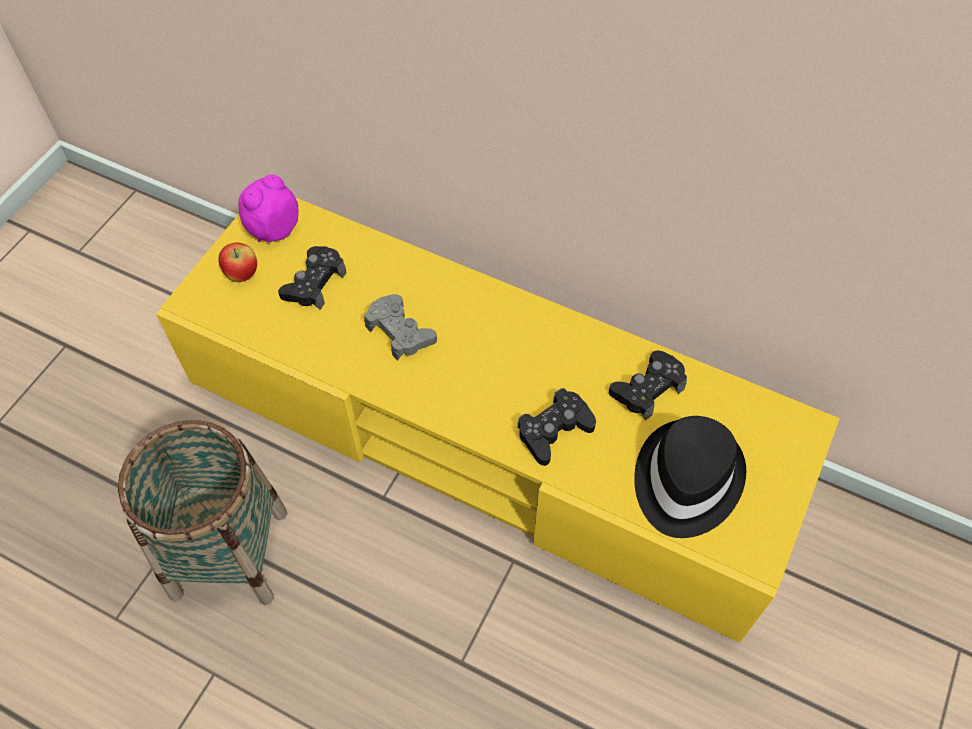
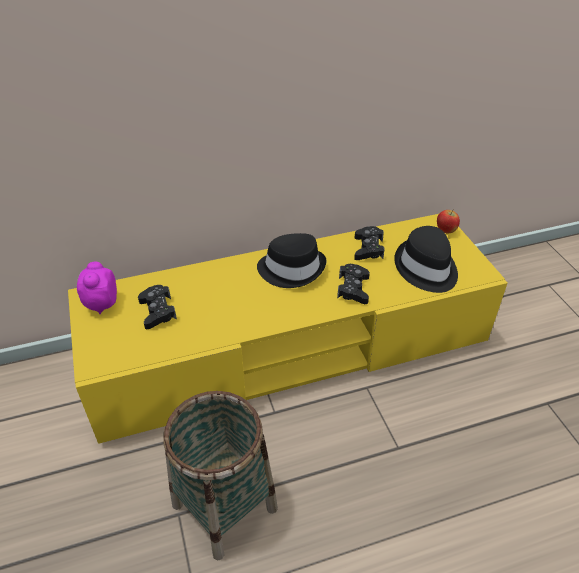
camera: 45 degrees left, 15 degrees down
apple [218,243,257,282] -> apple moved to [437,209,460,233]
grey game controller [364,294,437,361] -> none
none -> black hat [257,233,326,288]

